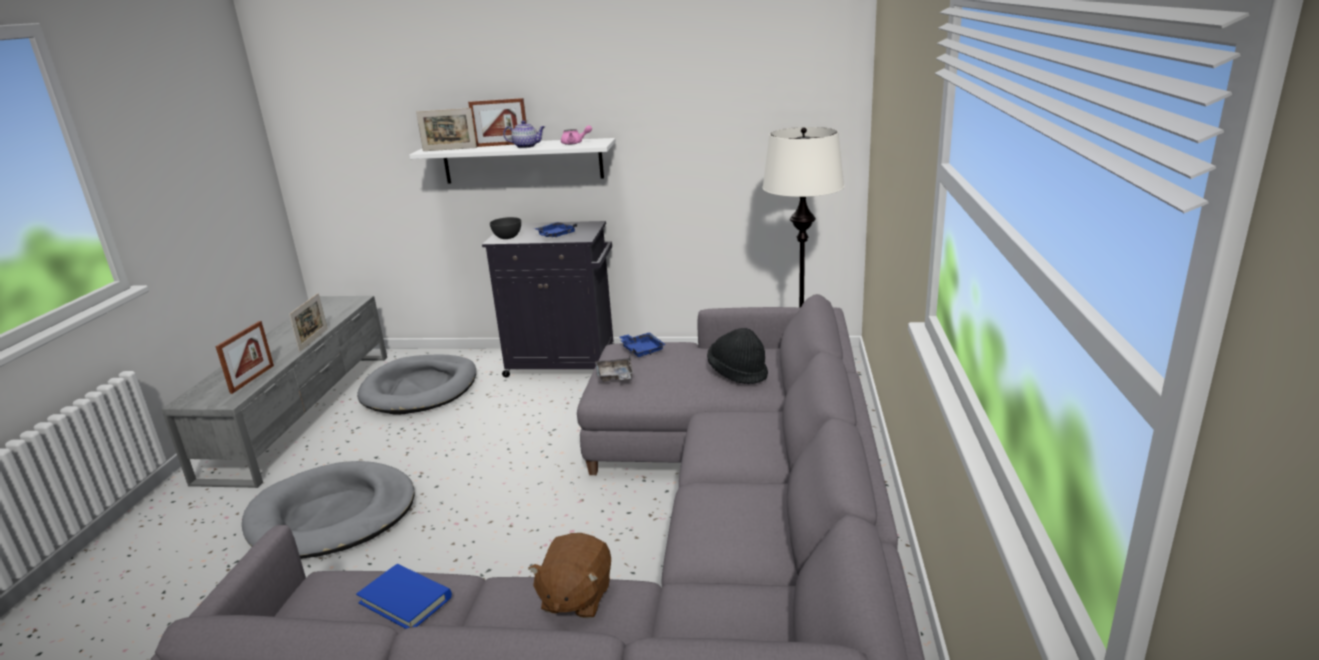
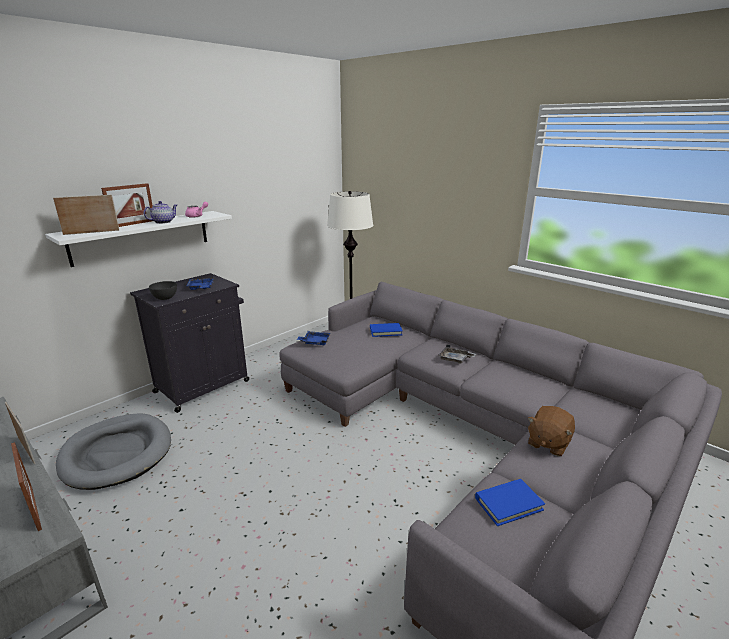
camera: 55 degrees left, 0 degrees up
grey dog bed [242,461,415,559] -> none
picture frame [416,108,477,151] -> picture frame turned 150 degrees counterclockwise [53,195,119,235]
brown plush toy [528,533,611,619] -> brown plush toy turned 75 degrees clockwise [528,406,575,456]
grey tray [595,356,633,382] -> grey tray moved to [438,344,476,364]
black hat [707,328,768,384] -> blue book [370,323,402,337]

